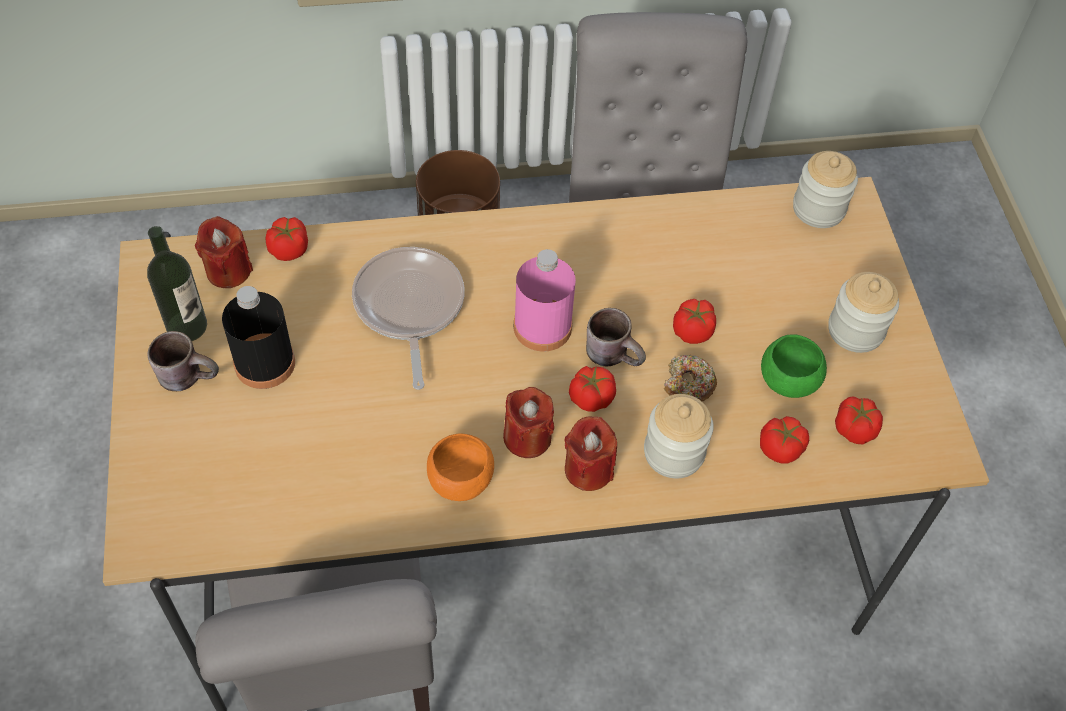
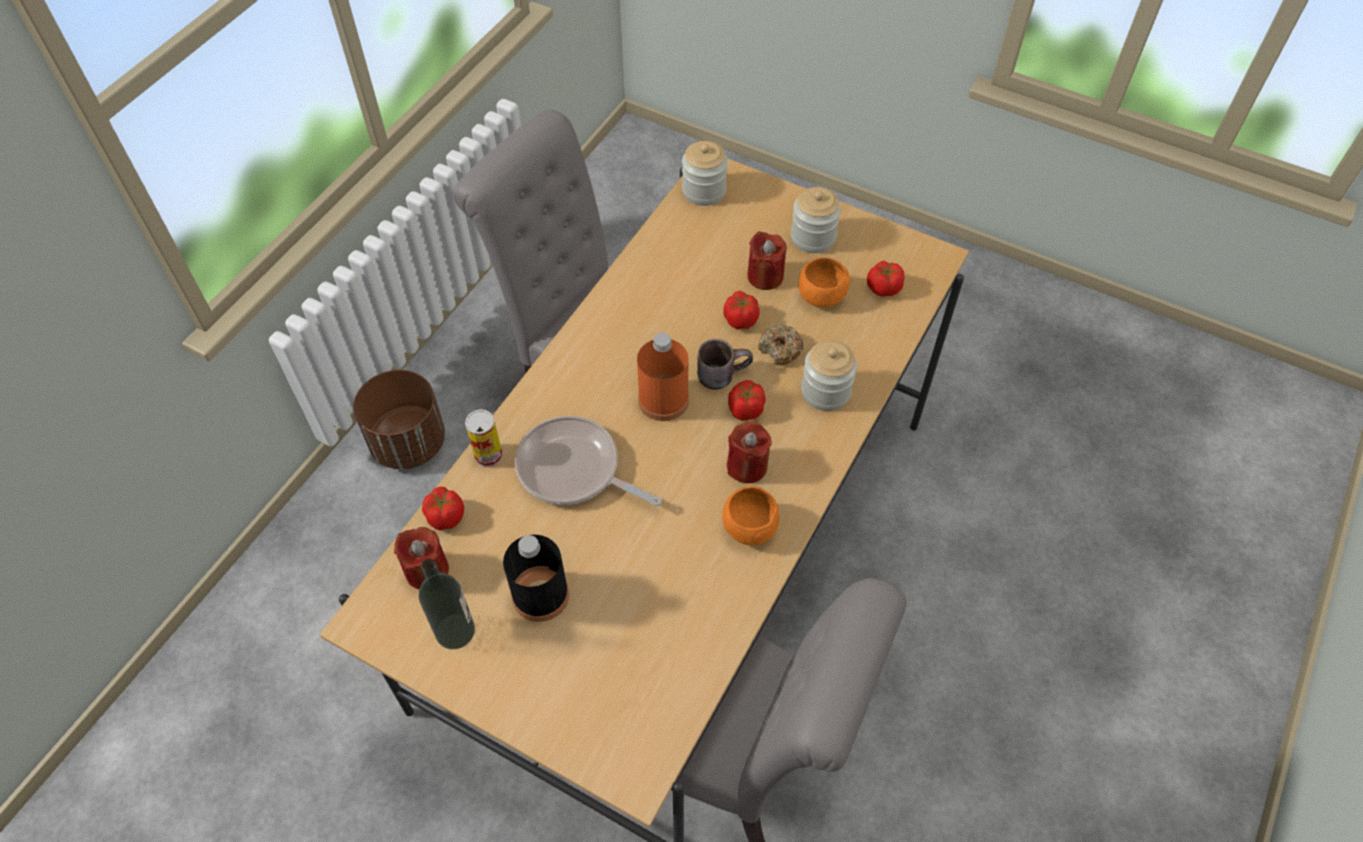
camera: 50 degrees left, 0 degrees up
brown mug [148,331,219,391] -> none
pink bottle [514,249,576,351] -> orange bottle [637,333,689,421]
red candle [564,416,617,491] -> red candle moved to [747,232,787,290]
tomato [760,416,809,464] -> none
green bowl [761,334,827,398] -> orange bowl [798,258,850,308]
none -> can [465,409,503,467]

